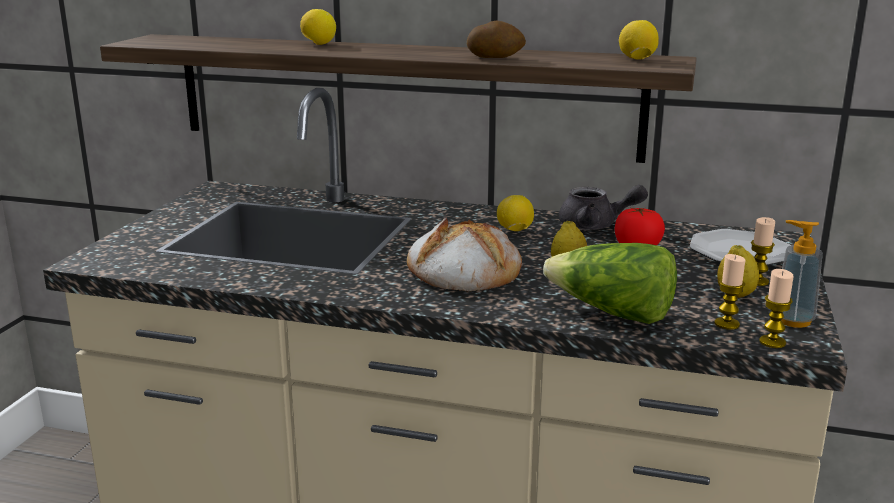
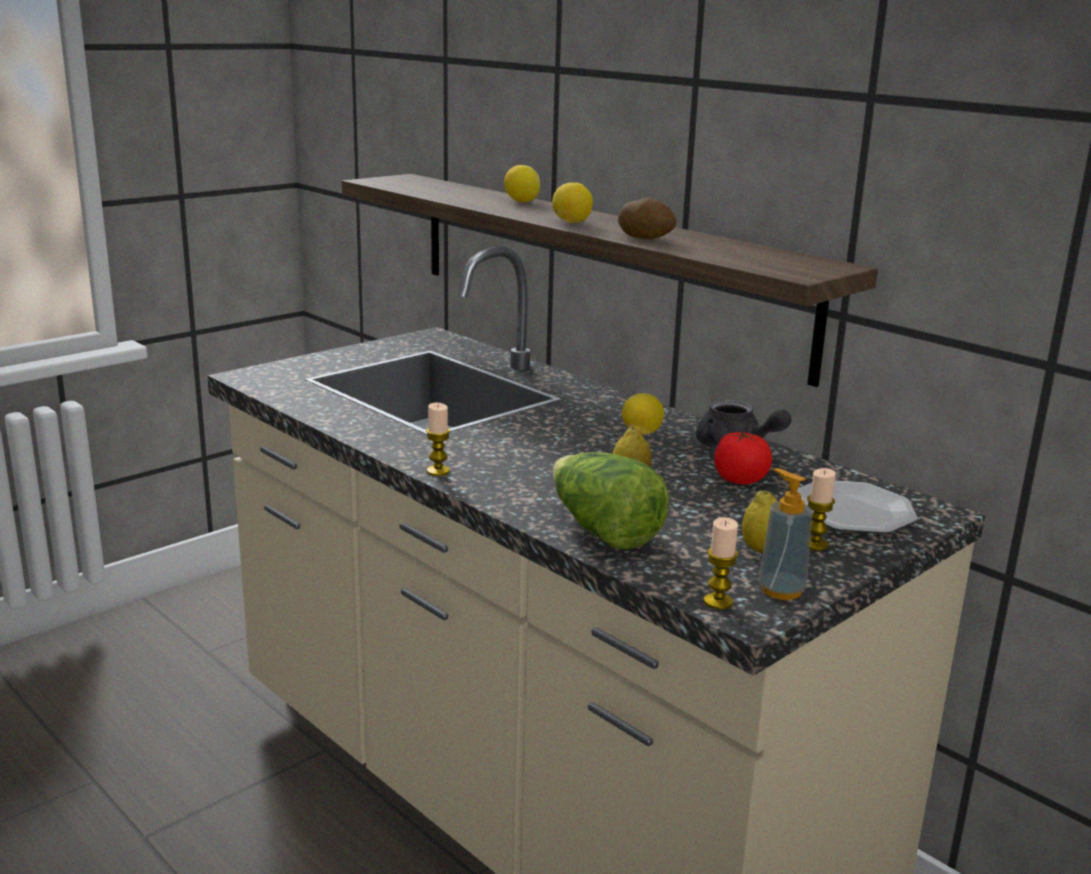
camera: 30 degrees right, 0 degrees up
bread [407,217,522,292] -> none
lemon [619,20,659,60] -> lemon moved to [552,183,593,223]
candle [714,254,745,330] -> candle moved to [426,403,450,476]

